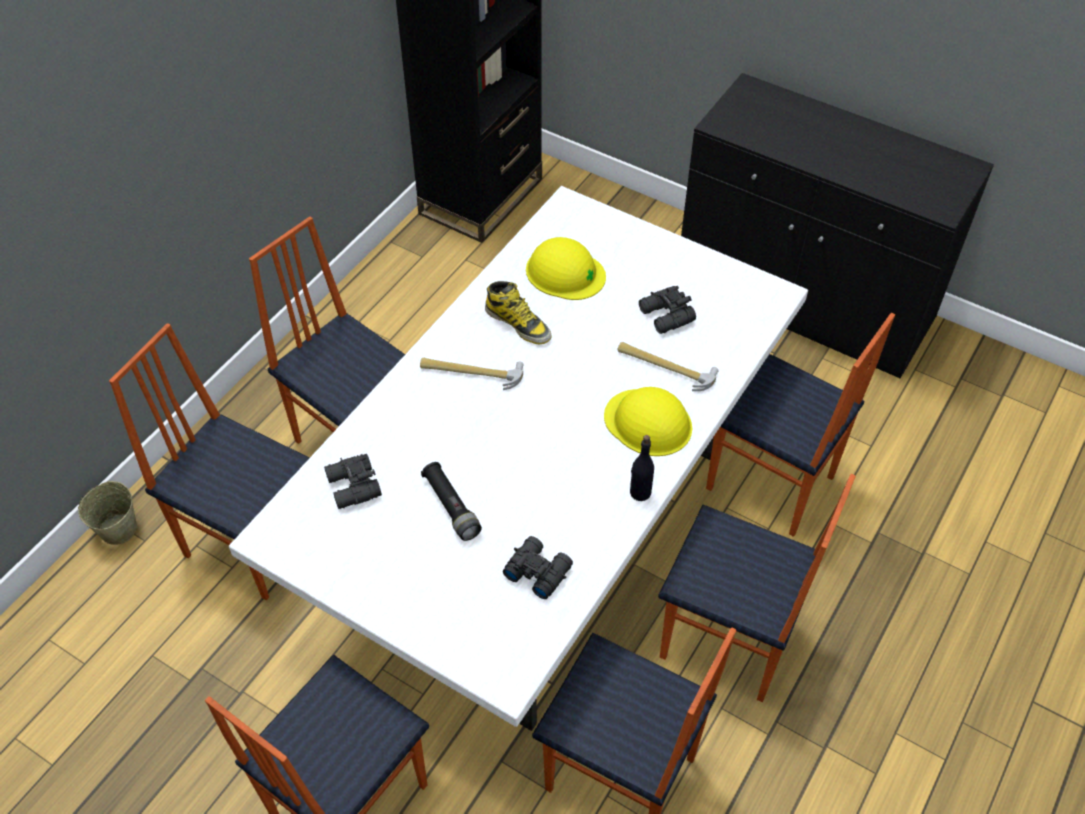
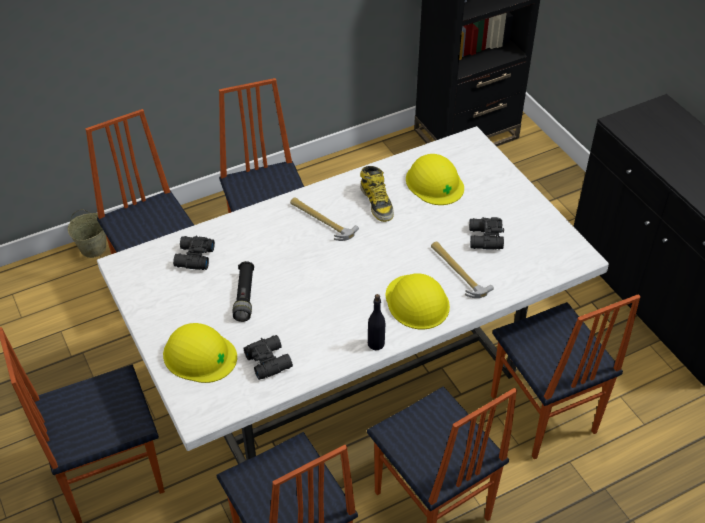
camera: 30 degrees right, 5 degrees down
none -> yellow hard hat [163,323,237,383]

